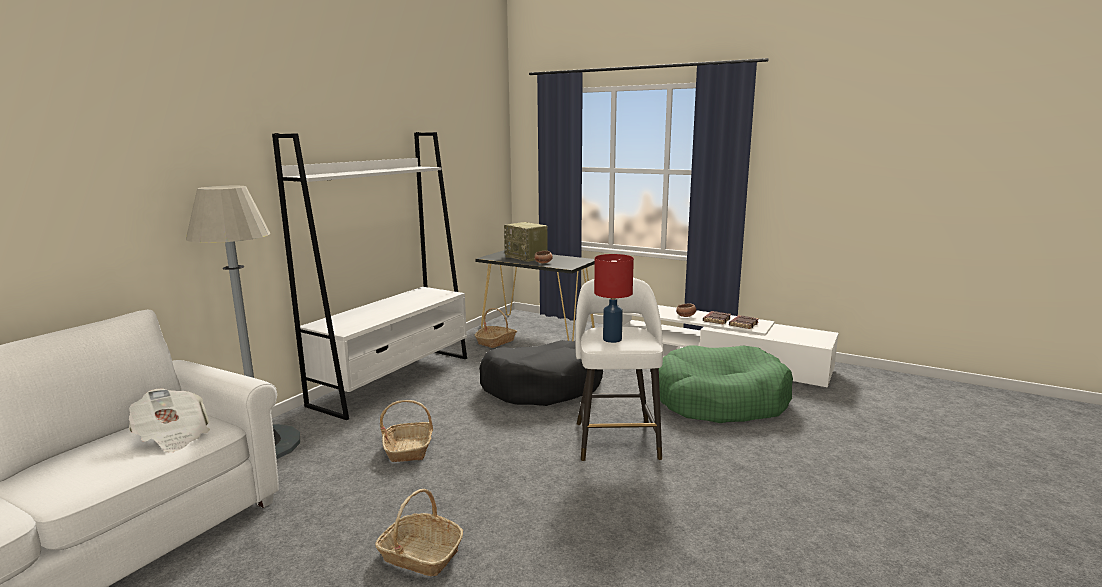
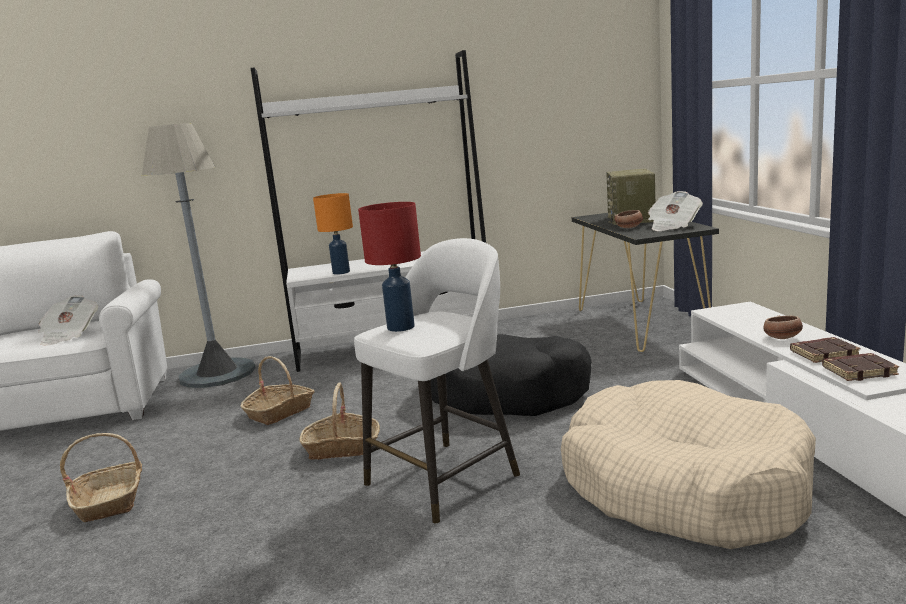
camera: 50 degrees right, 0 degrees up
basket [475,308,517,348] -> basket moved to [299,382,380,460]
green dog bed [659,345,793,423] -> beige dog bed [561,380,816,549]
none -> orange table lamp [313,193,353,275]
none -> newspaper [648,191,703,231]

